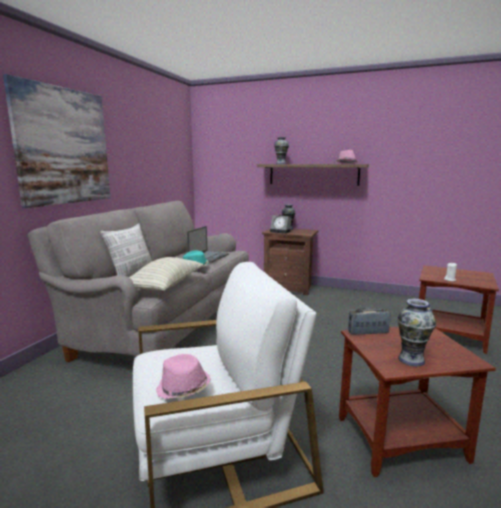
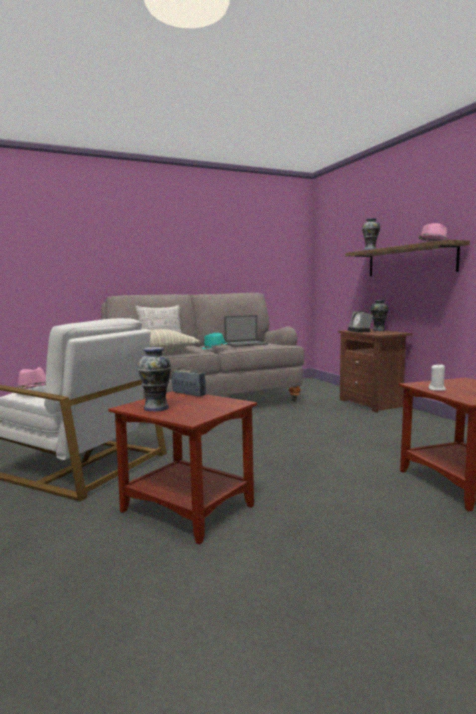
camera: 45 degrees right, 5 degrees down
picture [3,74,110,208] -> none

